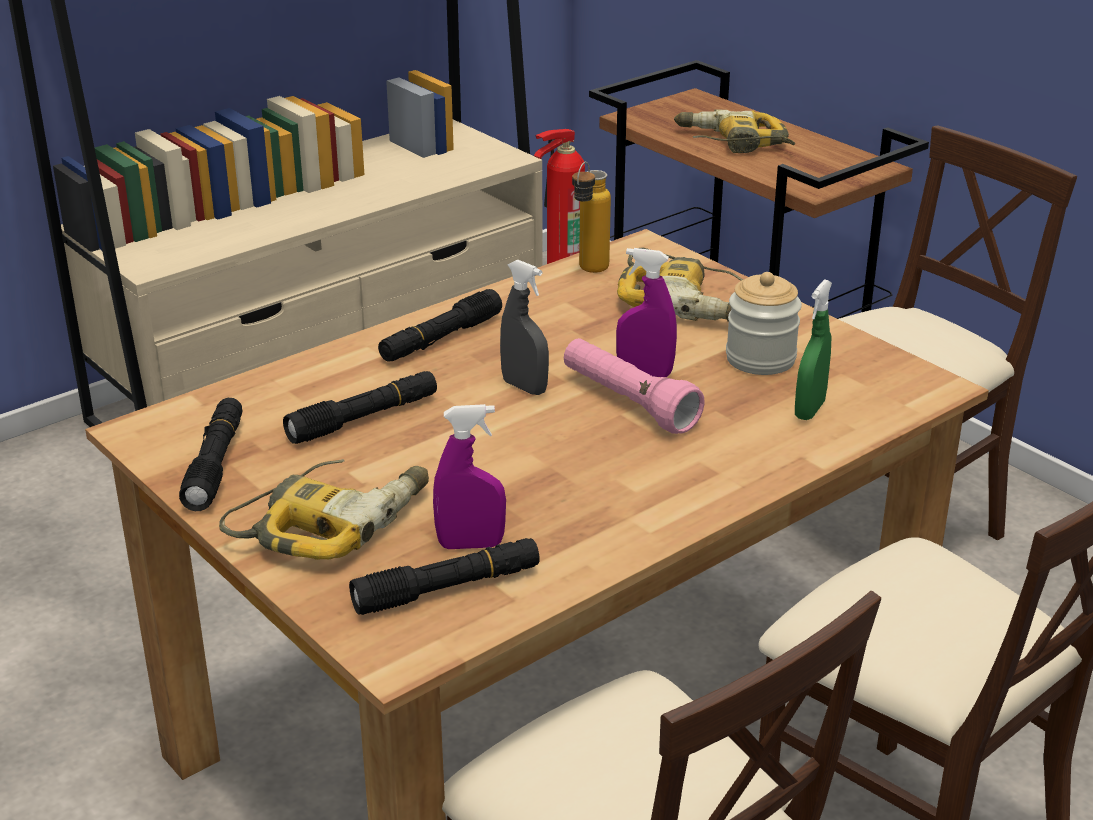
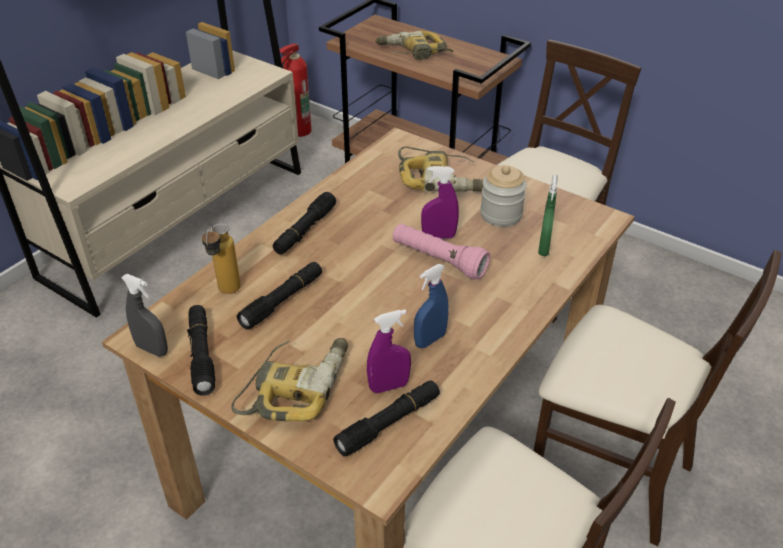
camera: 15 degrees left, 10 degrees up
grey spray bottle [500,259,549,395] -> grey spray bottle moved to [121,274,168,357]
bottle [572,162,611,273] -> bottle moved to [202,224,241,294]
none -> blue spray bottle [414,264,449,348]

